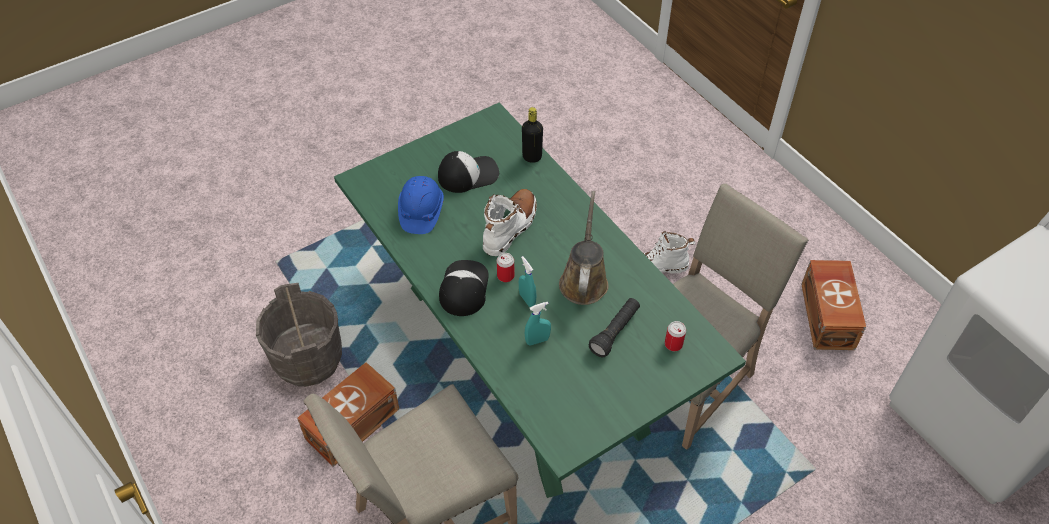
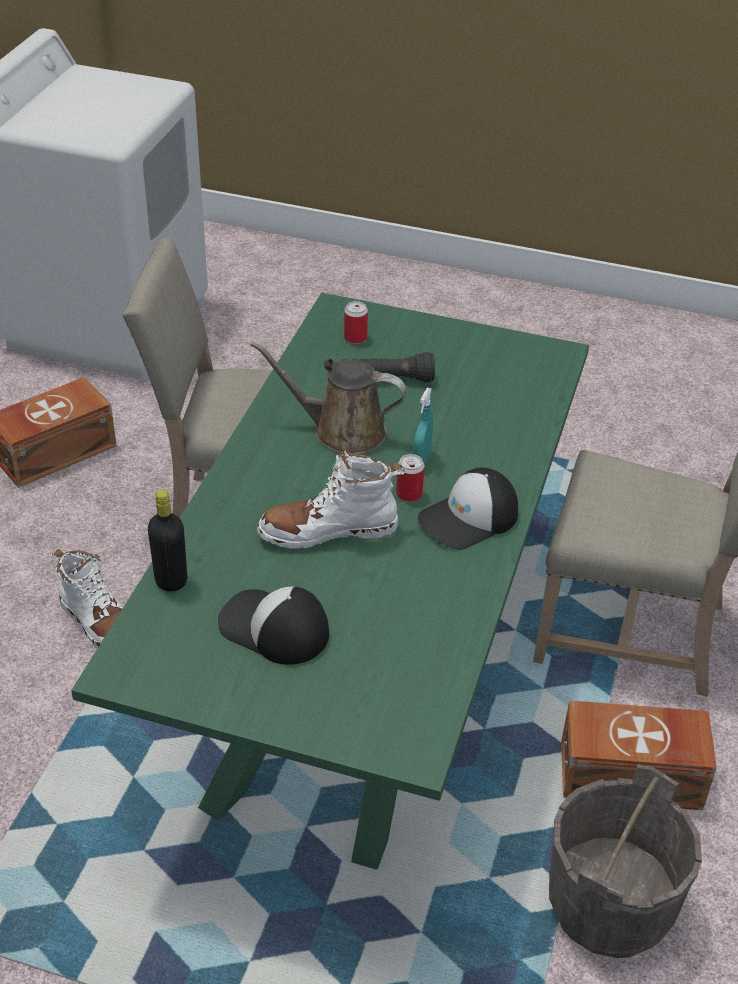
camera: 130 degrees left, 10 degrees down
blue hard hat [398,176,444,234] -> none
turquoise spray bottle [525,302,551,345] -> none
brown watering can [559,191,608,305] -> brown watering can turned 45 degrees clockwise [250,341,407,454]

